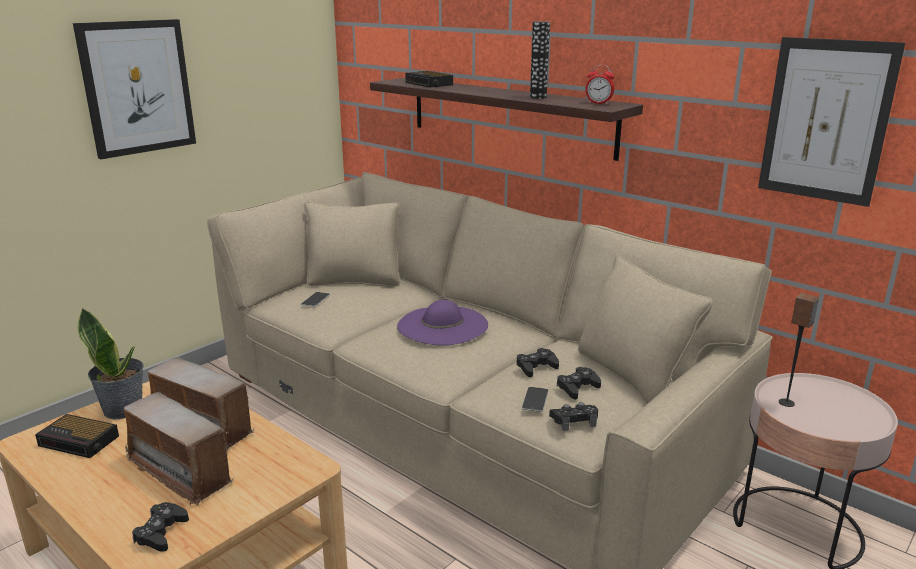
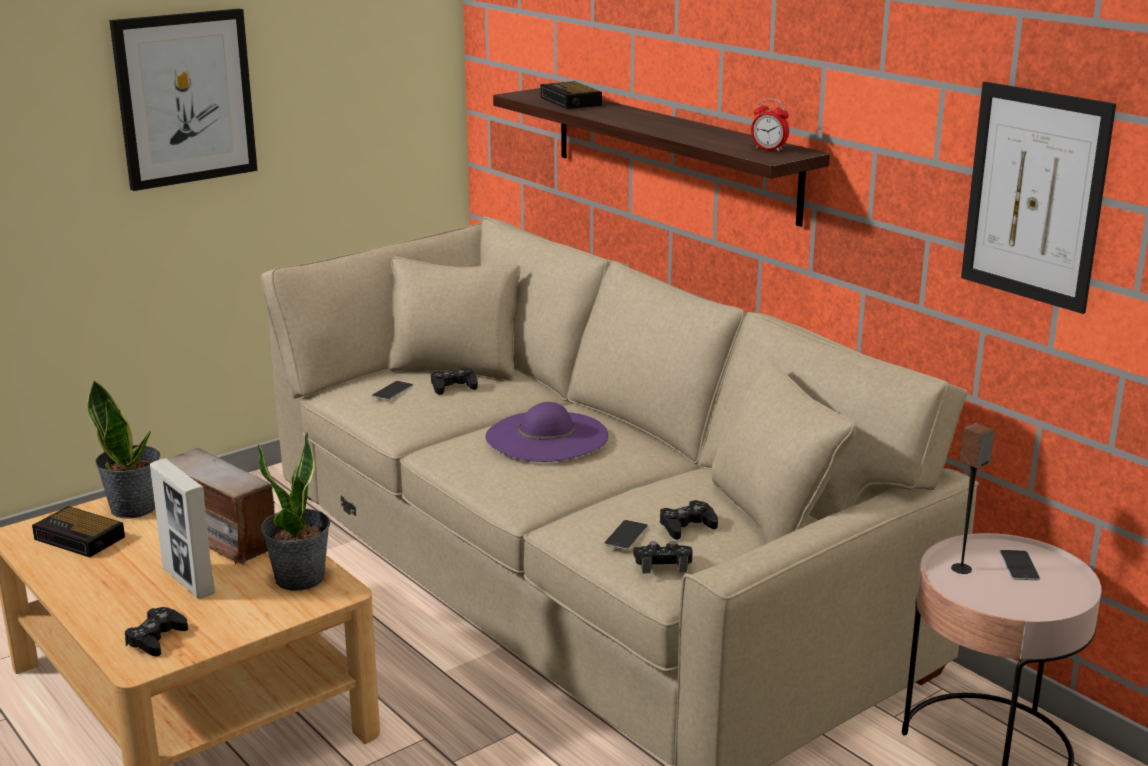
camera: 10 degrees right, 0 degrees up
radio [124,392,234,505] -> picture frame [150,459,215,599]
black game controller [516,348,559,377] -> black game controller moved to [431,368,478,395]
vase [530,21,550,99] -> none
none -> potted plant [258,432,330,591]
none -> phone [1000,550,1040,580]

